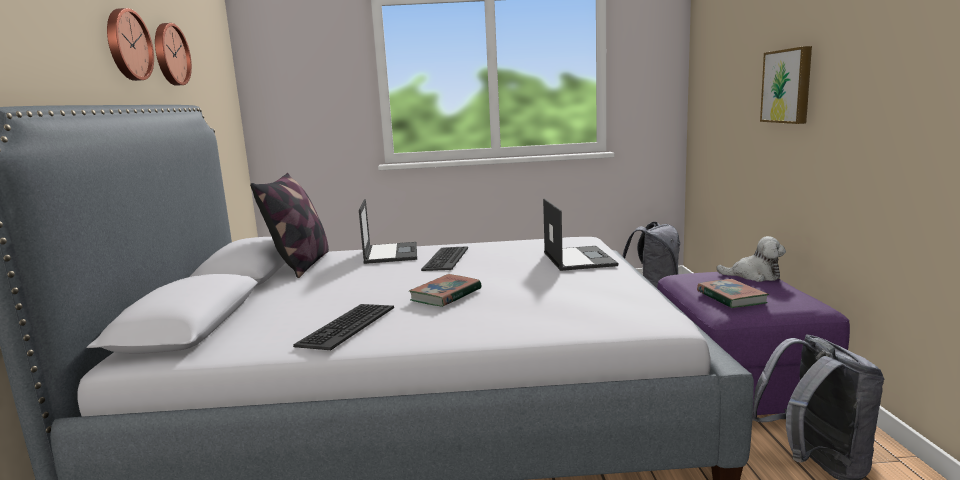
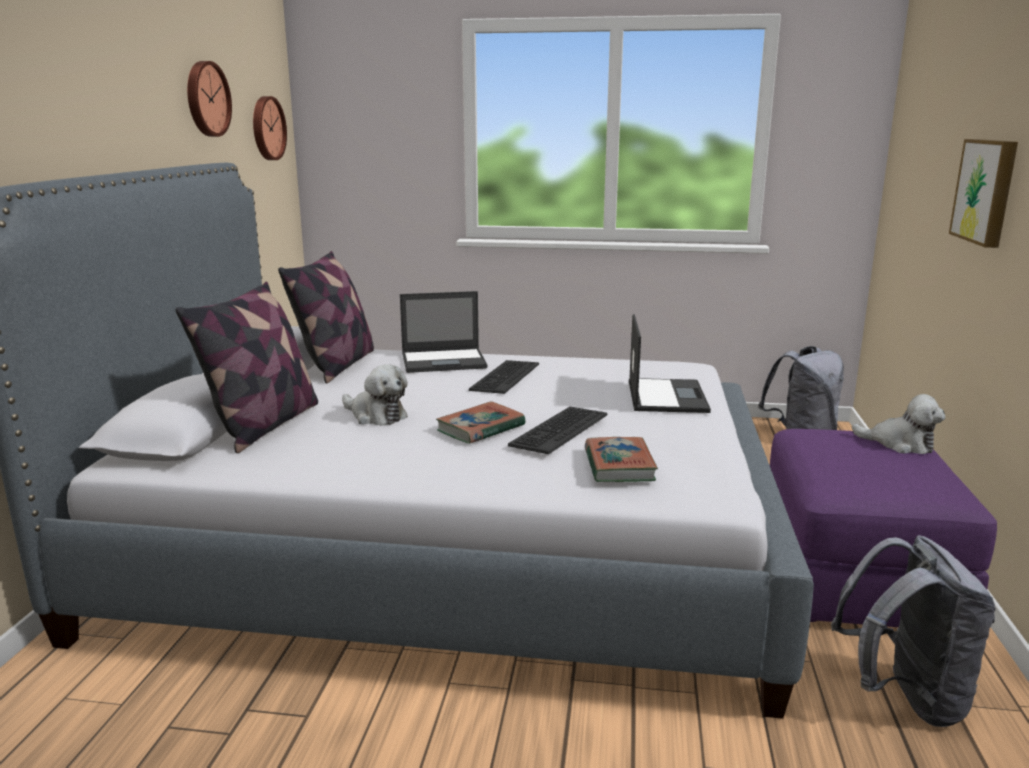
camera: 10 degrees right, 5 degrees up
wall clock [107,8,154,81] -> wall clock moved to [253,96,287,160]
keyboard [293,304,394,350] -> keyboard moved to [508,407,607,454]
laptop [359,199,417,264] -> laptop turned 75 degrees clockwise [400,291,488,373]
book [697,279,769,308] -> book moved to [585,437,658,482]
none -> pillow [175,282,318,453]
none -> plush toy [342,364,408,426]

